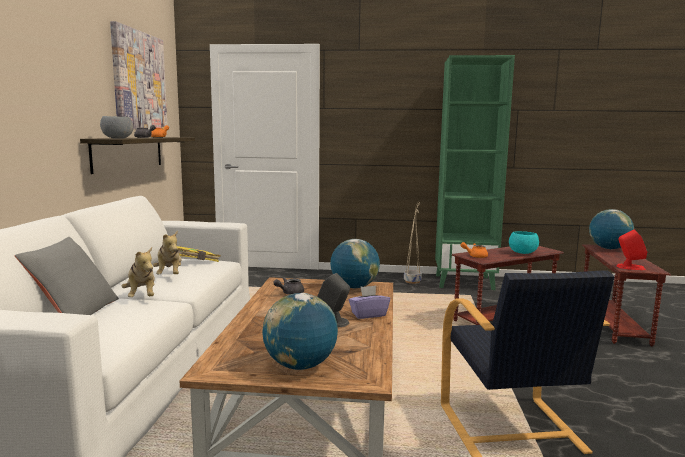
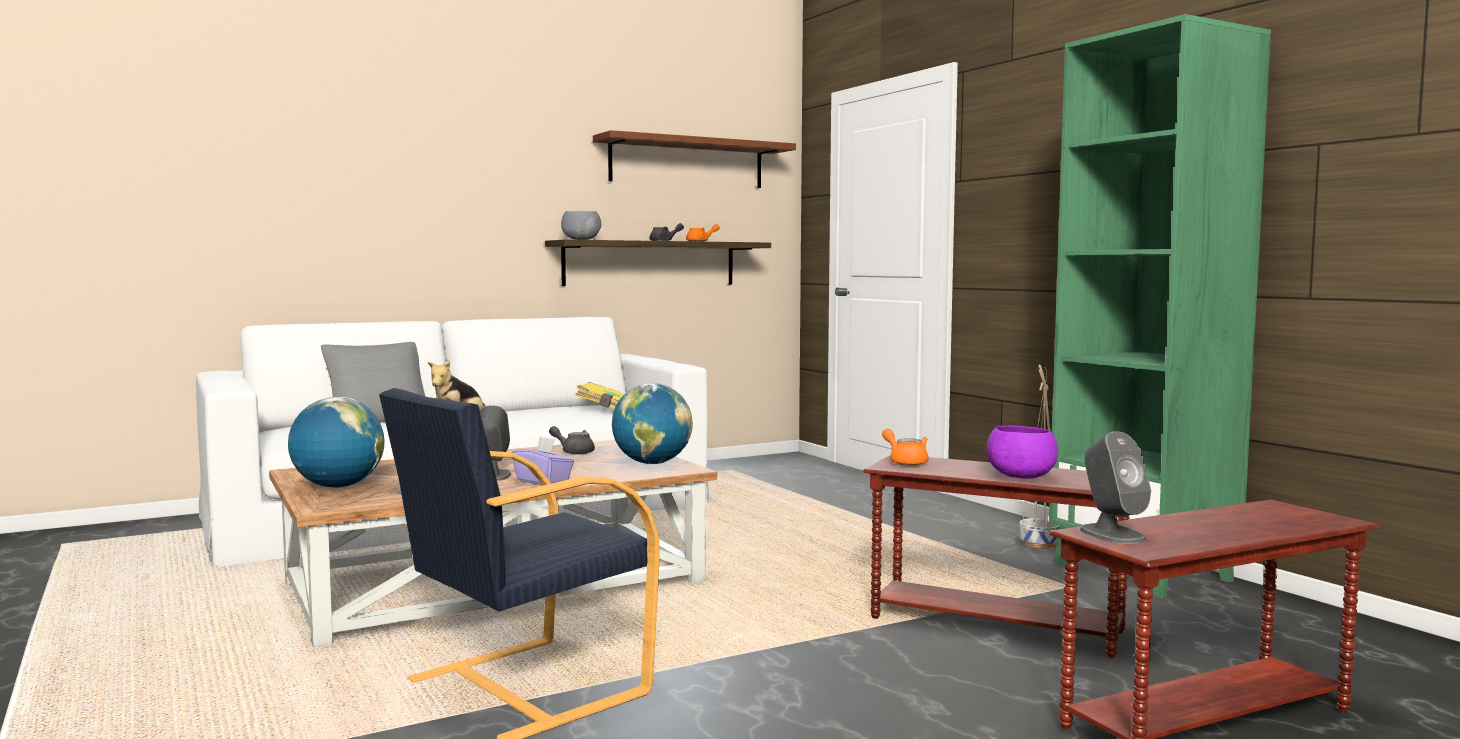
camera: 55 degrees right, 5 degrees down
picture [110,21,167,130] -> brown shelf [593,130,796,188]
plush toy [153,231,182,274] -> none
turquoise bowl [509,231,539,254] -> purple bowl [987,426,1058,478]
globe [589,209,634,249] -> none
red speaker [616,229,647,270] -> grey speaker [1080,431,1151,544]

